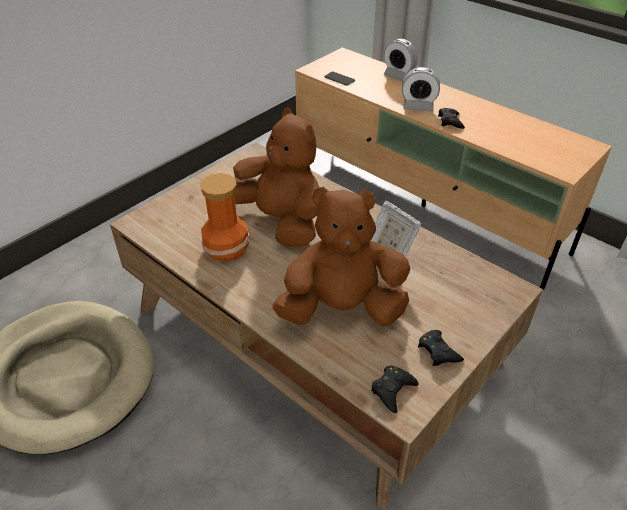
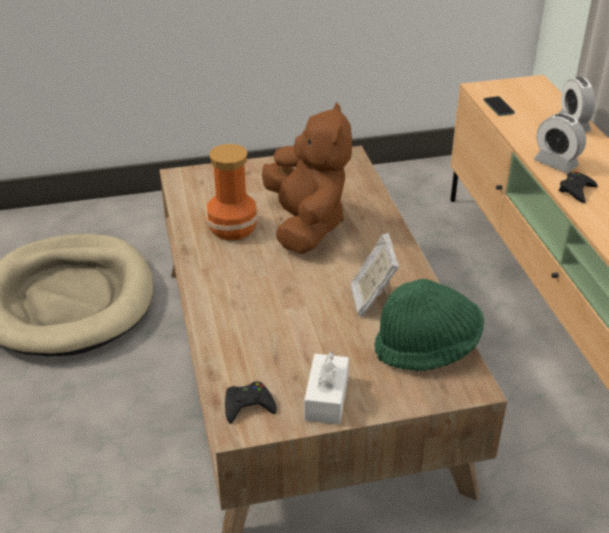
camera: 35 degrees right, 5 degrees down
brown plush toy [273,187,410,327] -> none
black game controller [418,330,464,366] -> white tissue box [304,352,349,425]
none -> green hat [374,279,484,371]

